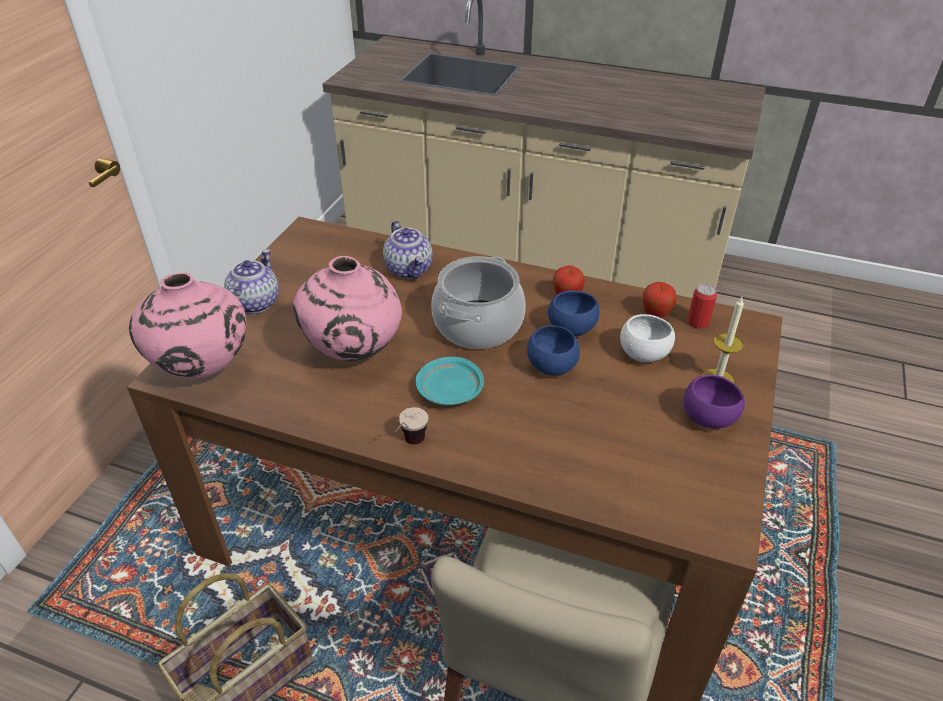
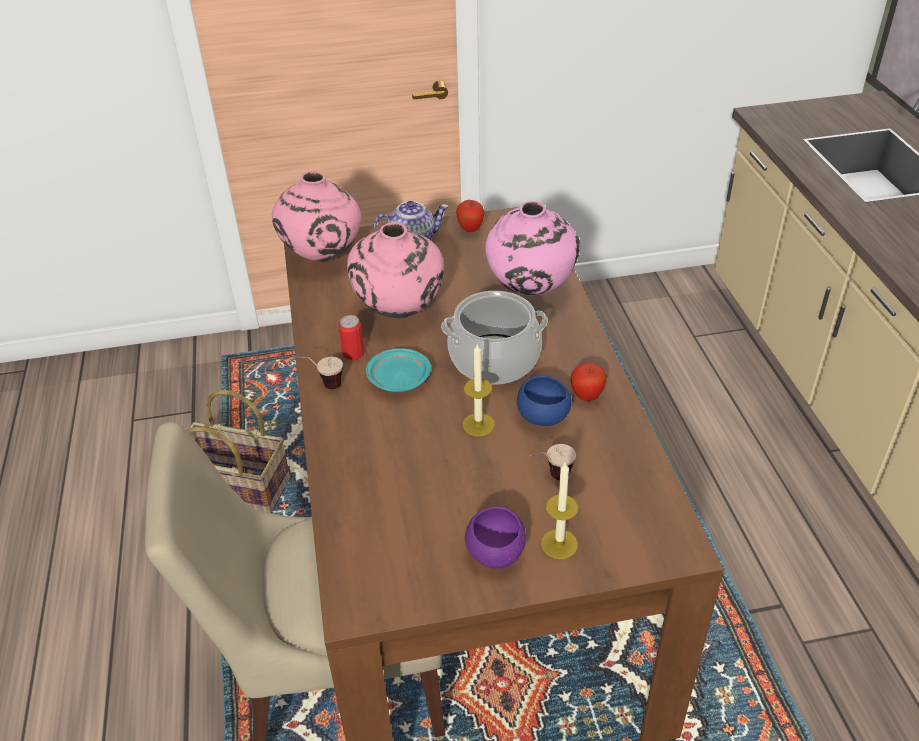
camera: 60 degrees right, 0 degrees up
teapot [383,221,433,279] -> pink vase [485,201,580,296]
blue bowl [527,325,580,376] -> candle [462,344,495,436]
white bowl [620,314,675,362] -> cup [530,444,576,480]
apple [643,282,677,318] -> apple moved to [456,200,484,232]
can [687,283,717,329] -> can moved to [339,315,364,360]

